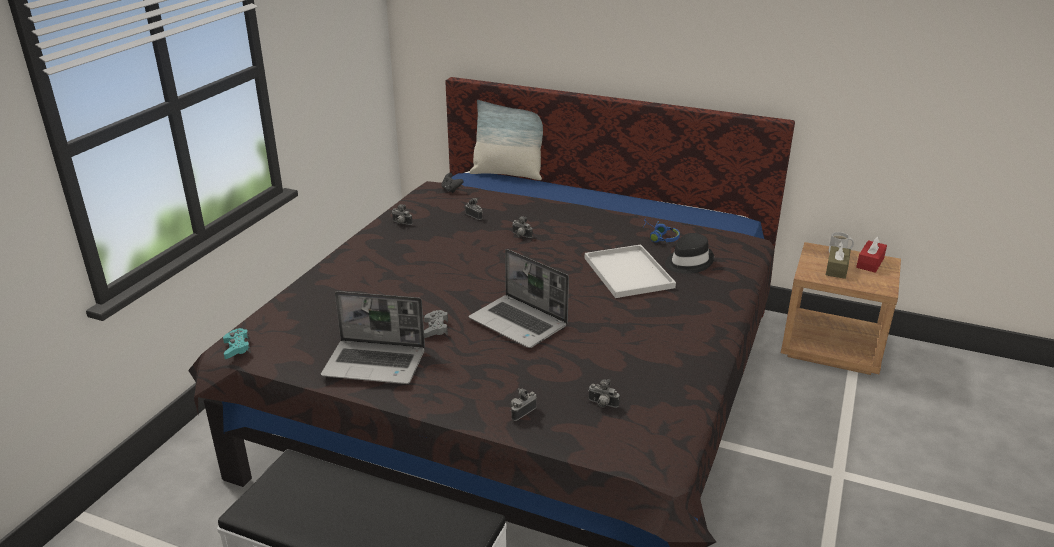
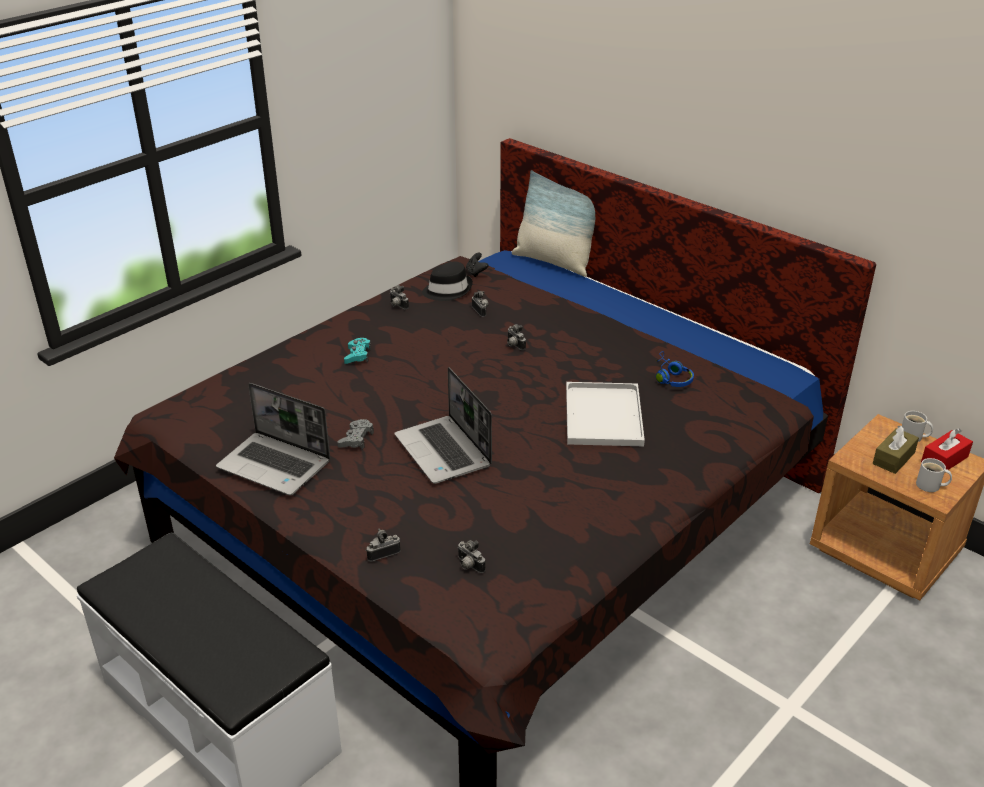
camera: 20 degrees right, 5 degrees up
turquoise game controller [223,328,251,359] -> turquoise game controller moved to [344,338,371,364]
black hat [665,233,714,274] -> black hat moved to [422,261,473,301]
none -> white mug [916,458,952,492]

